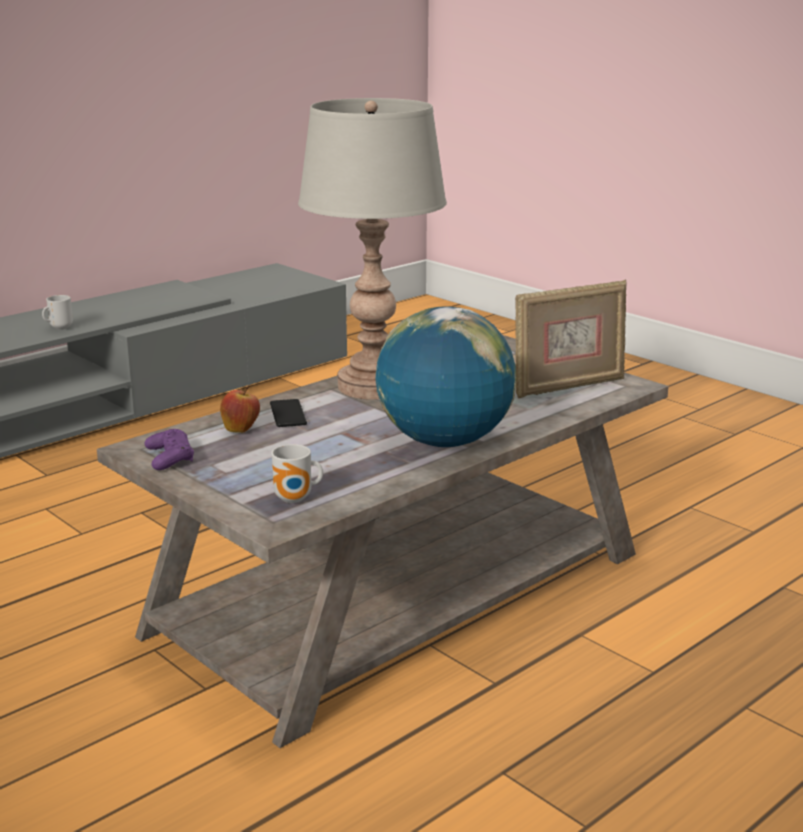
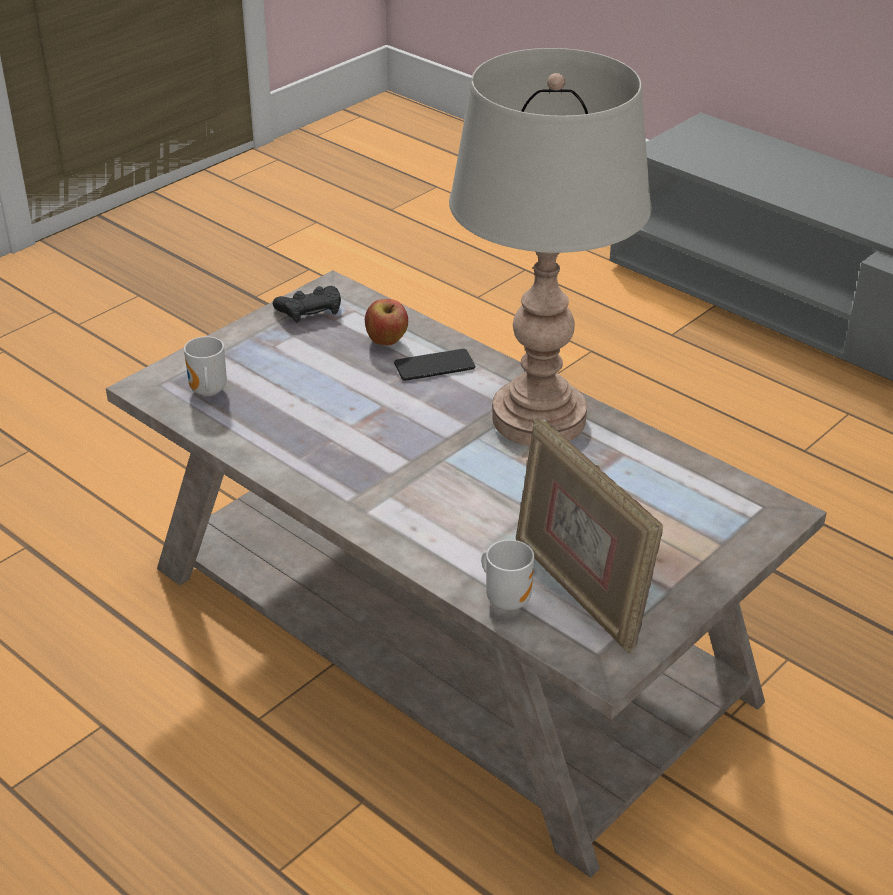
camera: 85 degrees right, 15 degrees up
mug [42,295,73,330] -> mug moved to [481,540,534,611]
purple game controller [145,429,194,470] -> black game controller [273,286,341,323]
globe [376,306,516,447] -> none

